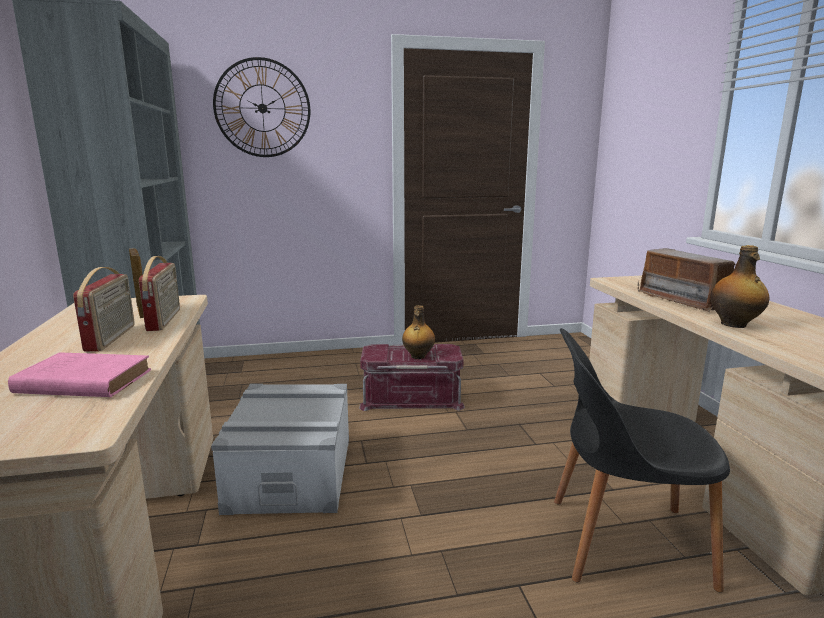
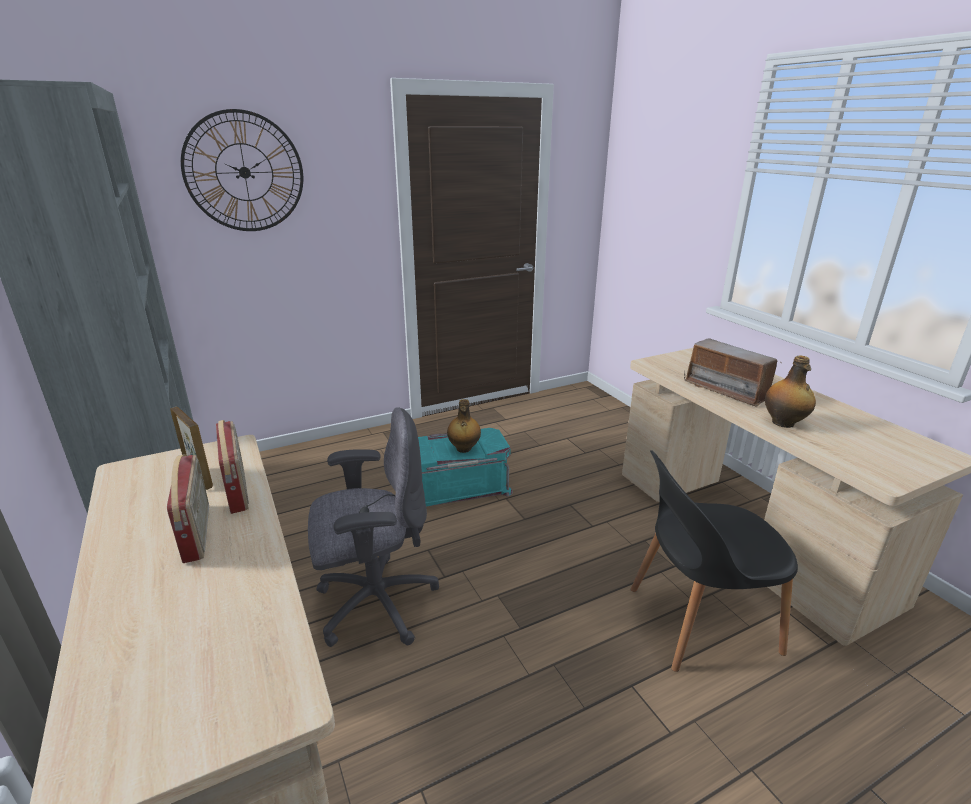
camera: 15 degrees left, 10 degrees up
pink book [8,352,151,397] -> none
grey storage box [211,384,349,515] -> grey office chair [308,407,439,647]
red storage box [359,344,465,411] -> turquoise storage box [418,428,513,507]

